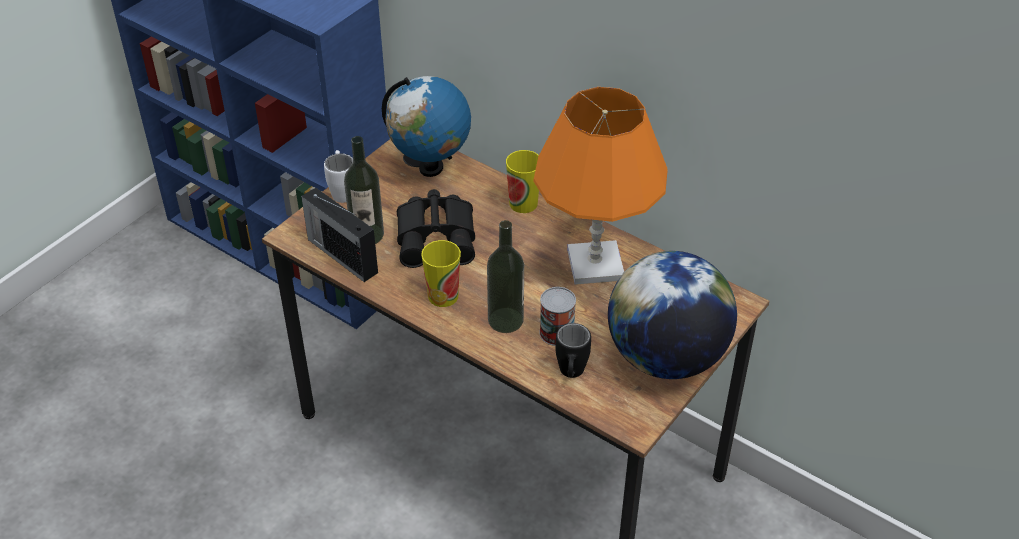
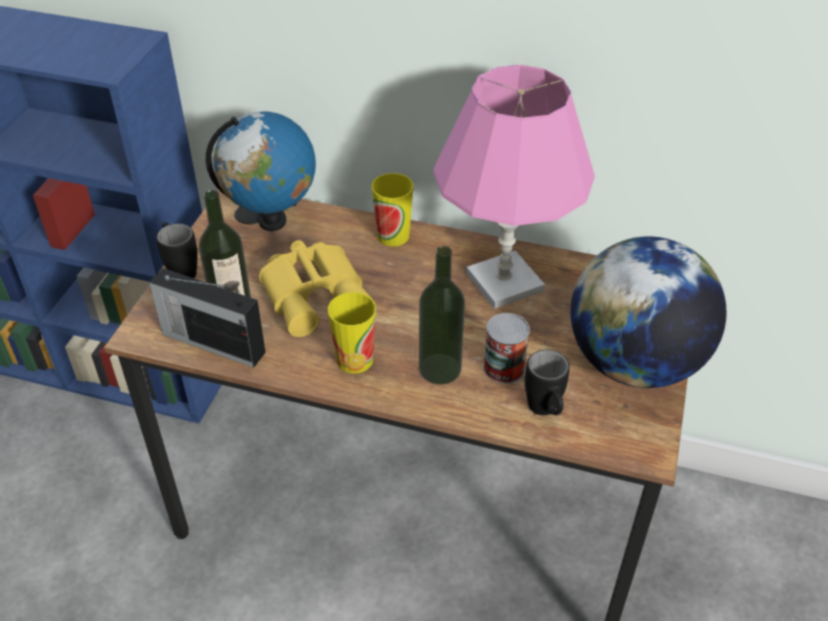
camera: 20 degrees left, 0 degrees up
white mug [324,150,353,203] -> black mug [156,222,198,278]
black binoculars [397,189,475,268] -> yellow binoculars [259,240,372,337]
orange table lamp [533,87,667,285] -> pink table lamp [433,65,594,309]

